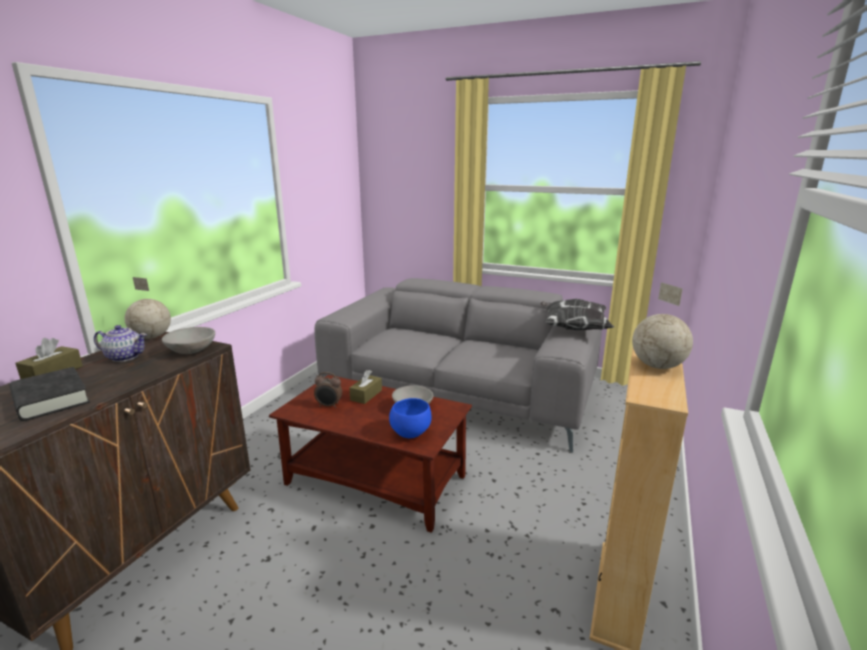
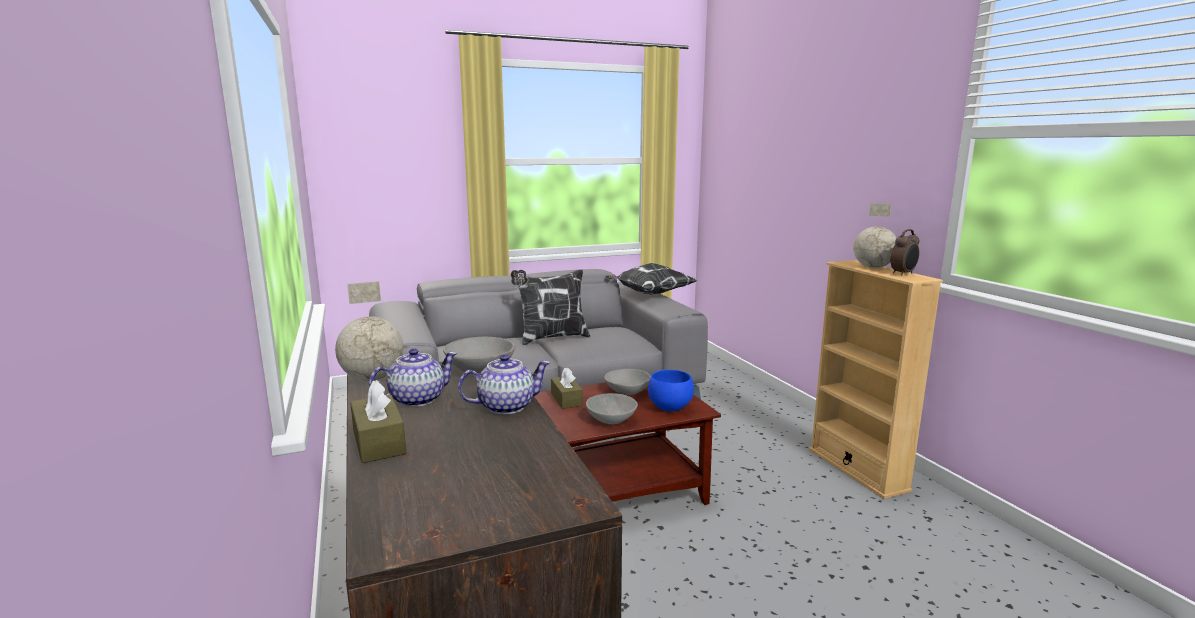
camera: 45 degrees left, 5 degrees down
black book [10,367,90,421] -> none
alarm clock [314,372,342,408] -> alarm clock moved to [891,229,919,276]
none -> teapot [458,354,551,414]
none -> pillow [511,269,590,345]
none -> grey bowl [586,393,638,424]

